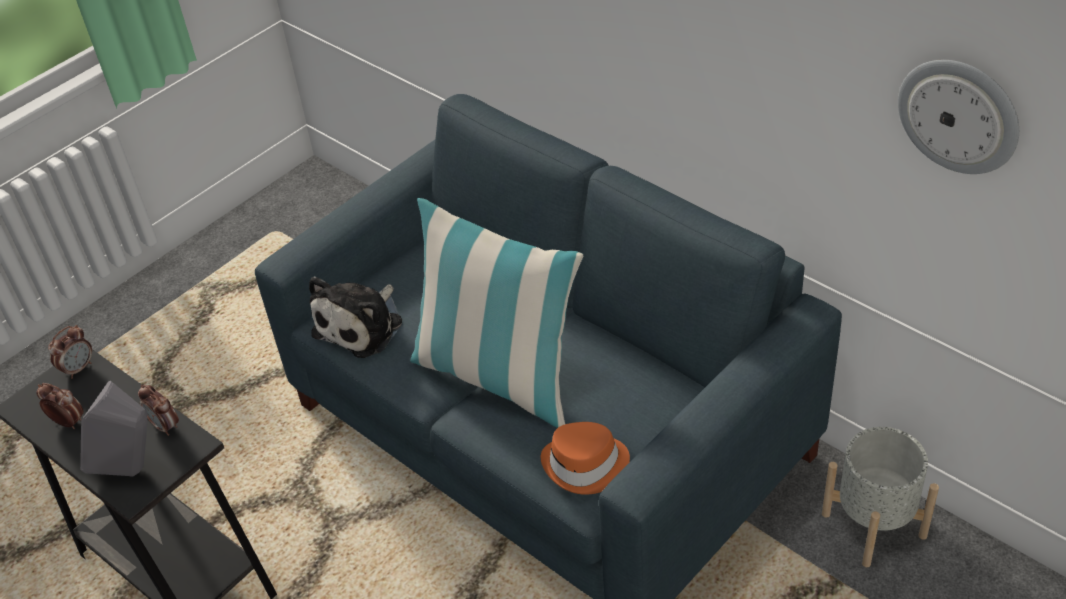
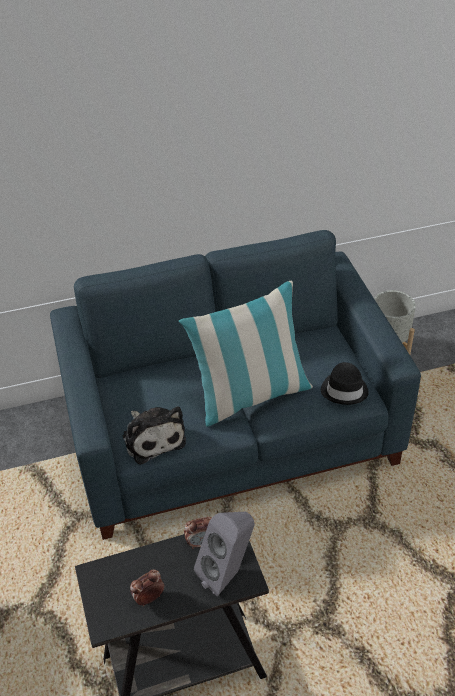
camera: 60 degrees left, 0 degrees up
alarm clock [48,325,92,379] -> none
orange hat [541,422,630,495] -> black hat [321,362,369,405]
wall clock [898,60,1019,174] -> none

